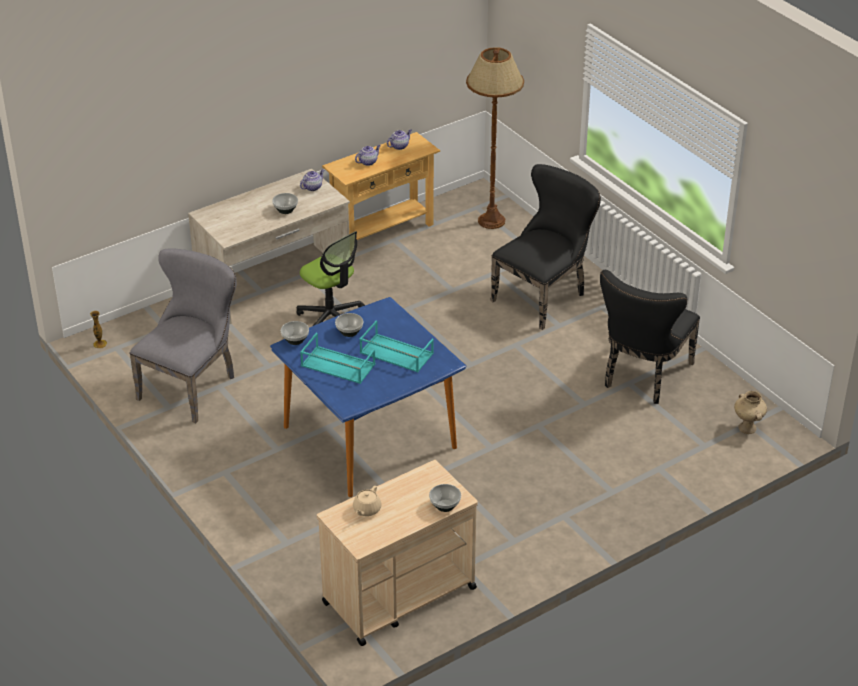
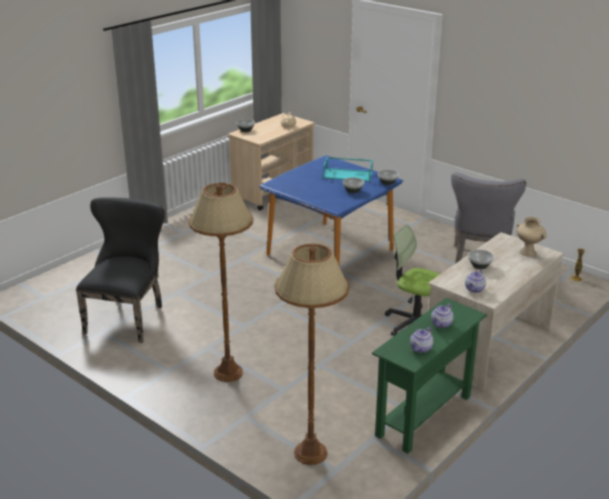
camera: 165 degrees right, 10 degrees down
beige console table [322,132,440,240] -> green console table [372,298,487,454]
turquoise tray [359,320,434,372] -> none
black chair [490,164,601,330] -> brown floor lamp [188,183,253,382]
beige vase [734,391,767,434] -> beige vase moved to [516,217,547,257]

